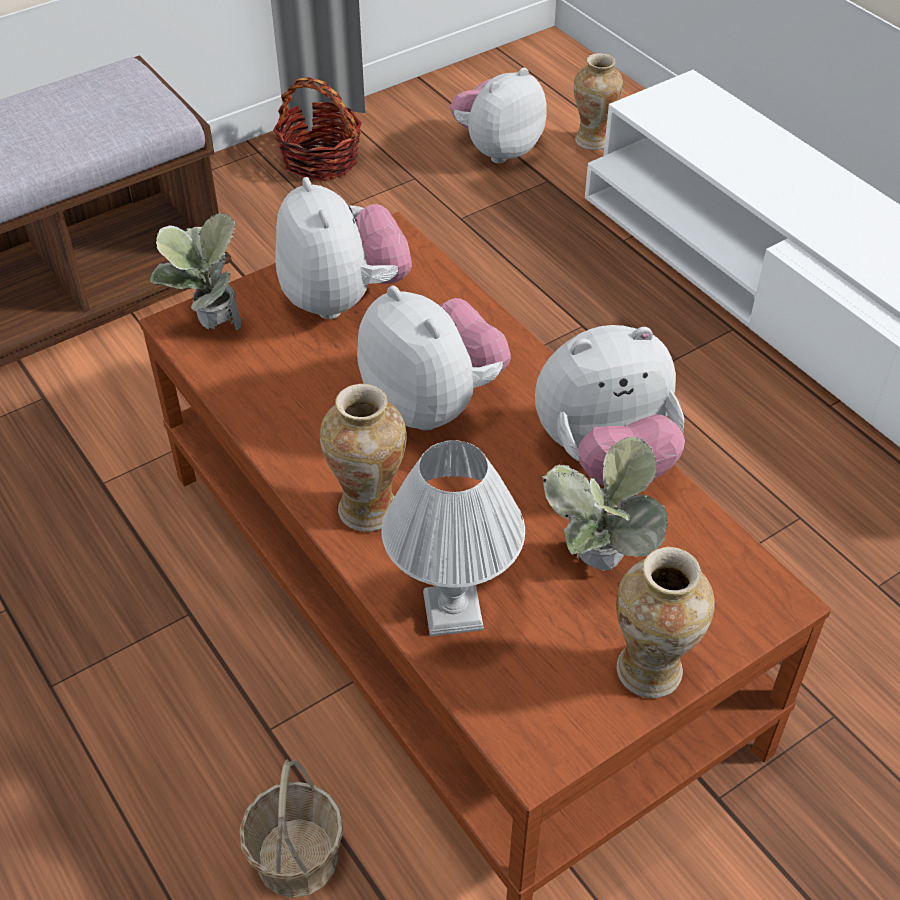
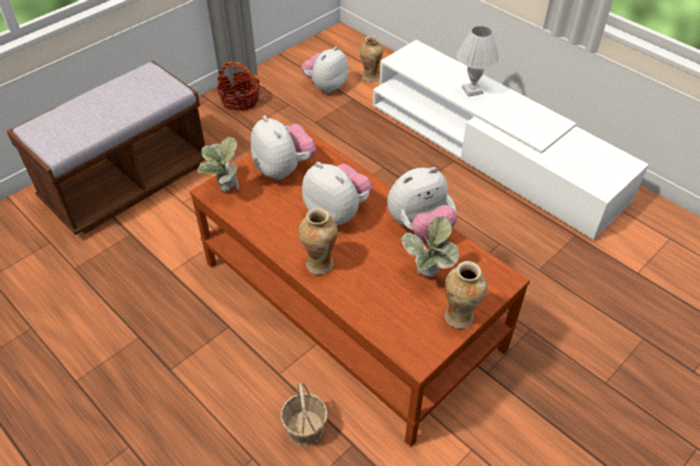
camera: 10 degrees left, 0 degrees up
white table lamp [381,440,525,636] -> white table lamp moved to [457,26,499,97]

